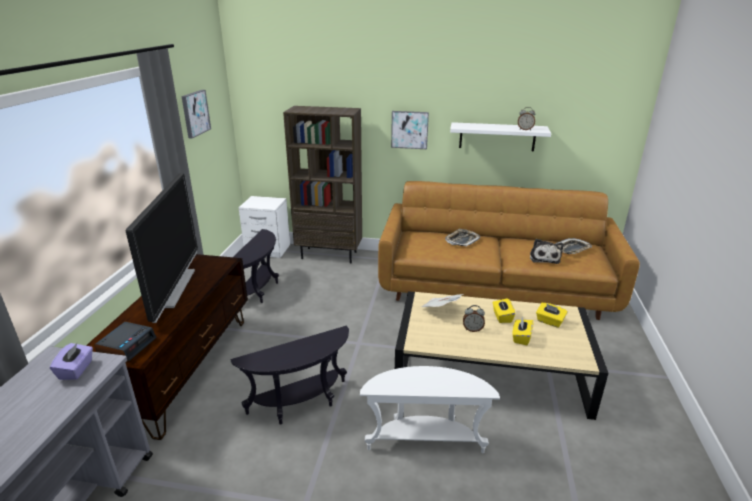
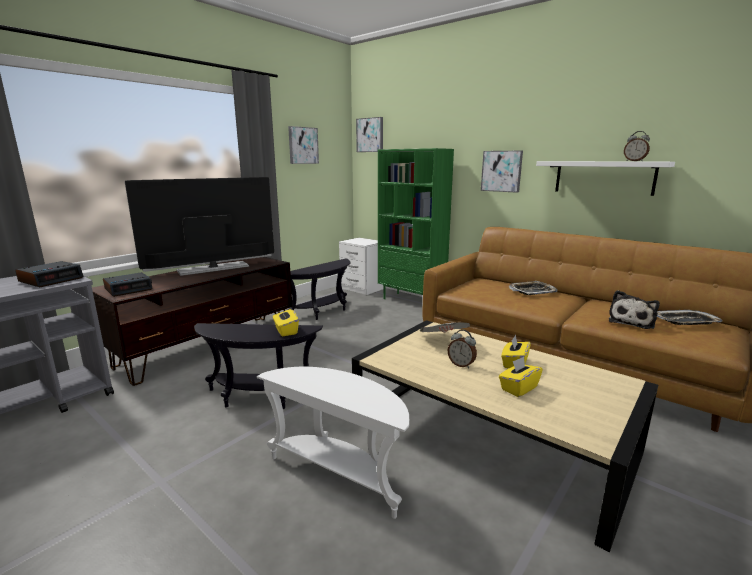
camera: 30 degrees right, 10 degrees down
purple tissue box [50,343,93,380] -> alarm clock [15,261,84,287]
television [126,173,198,323] -> television turned 150 degrees counterclockwise [125,177,274,276]
brown bookcase [283,106,362,263] -> green bookcase [378,148,454,299]
yellow tissue box [536,303,568,328] -> yellow tissue box moved to [273,309,299,336]
none -> picture [356,117,383,152]

